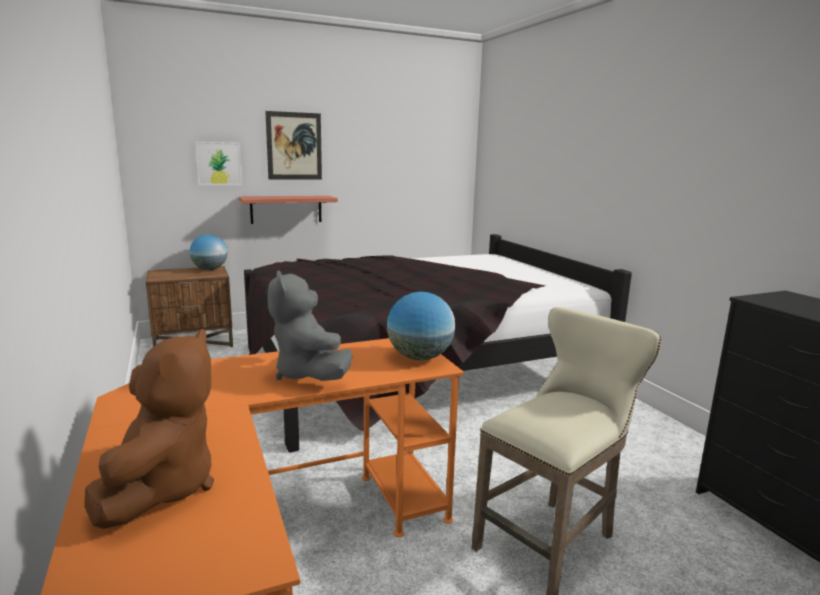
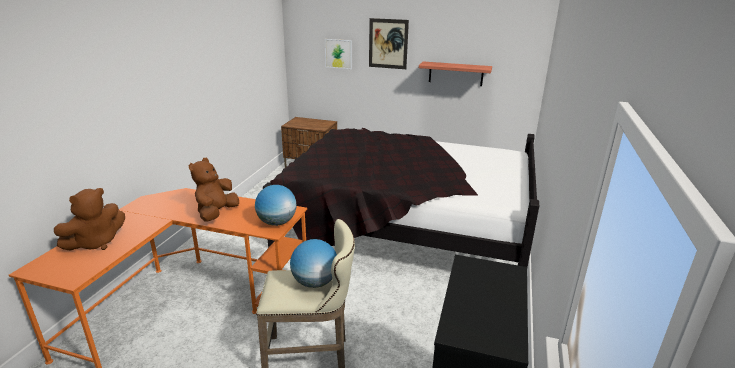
camera: 40 degrees right, 10 degrees up
globe [189,234,227,270] -> globe moved to [290,239,337,288]
shelf [239,196,338,224] -> shelf moved to [419,61,492,86]
grey plush toy [268,271,352,381] -> brown plush toy [189,158,239,222]

